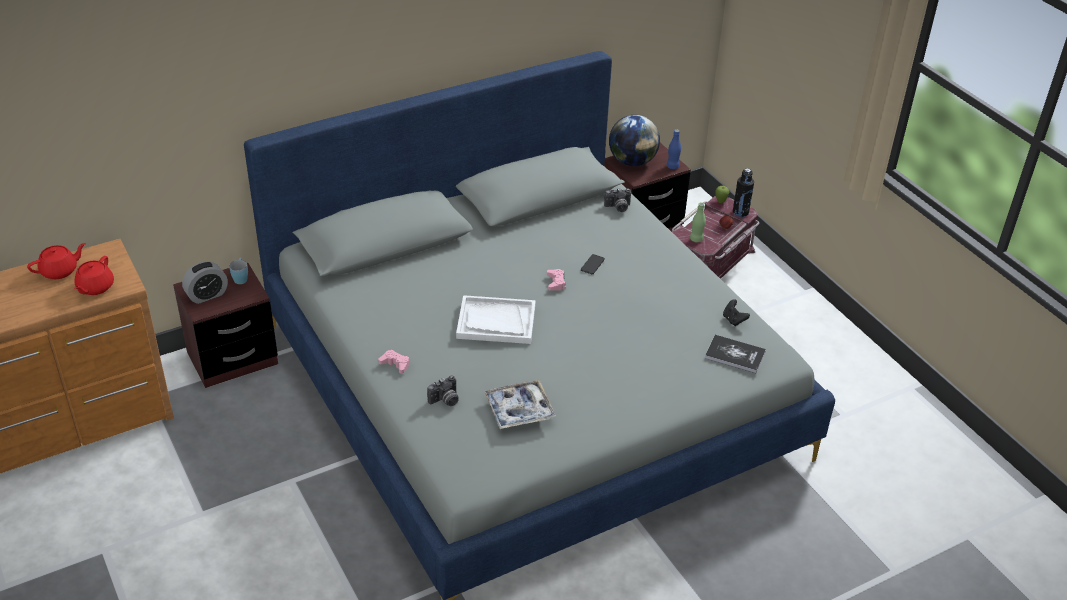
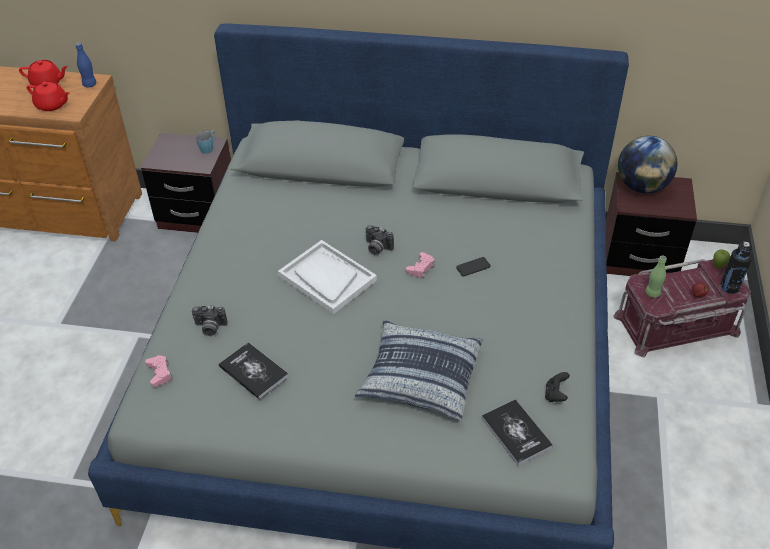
camera: 40 degrees right, 5 degrees up
red teapot [74,256,114,295] -> red teapot turned 120 degrees counterclockwise [27,81,70,111]
alarm clock [182,262,228,304] -> none
pink game controller [378,350,410,374] -> pink game controller moved to [145,355,173,387]
tray [484,380,556,429] -> book [219,342,289,399]
camera [604,188,631,212] -> camera moved to [366,225,394,255]
blue bottle [667,129,681,169] -> blue bottle moved to [75,42,97,87]
none -> pillow [355,320,483,420]

